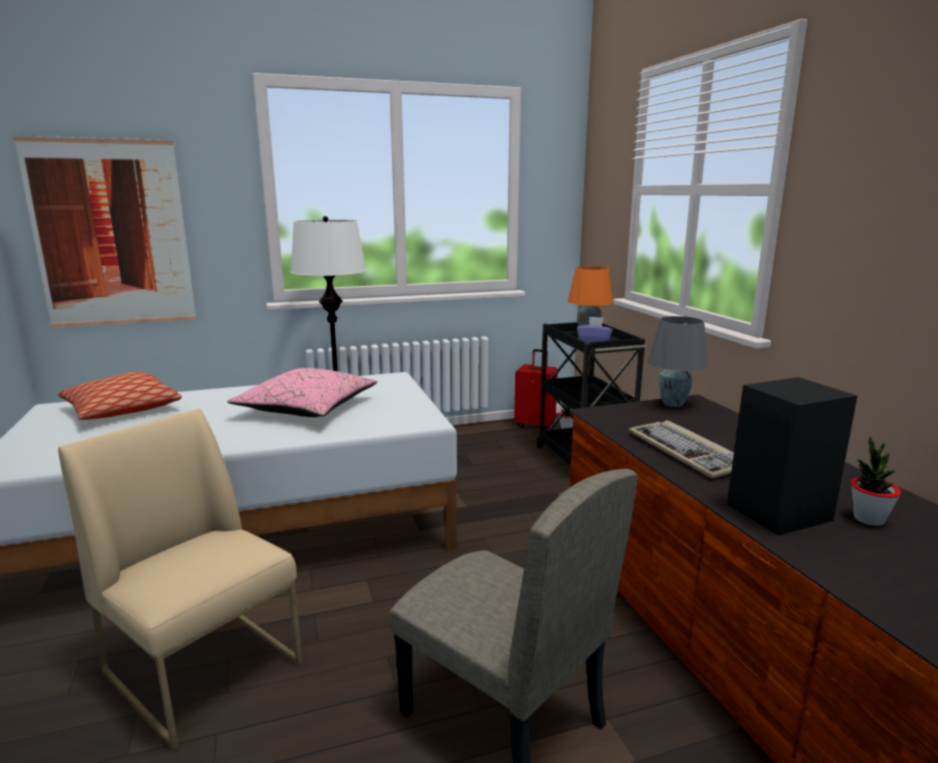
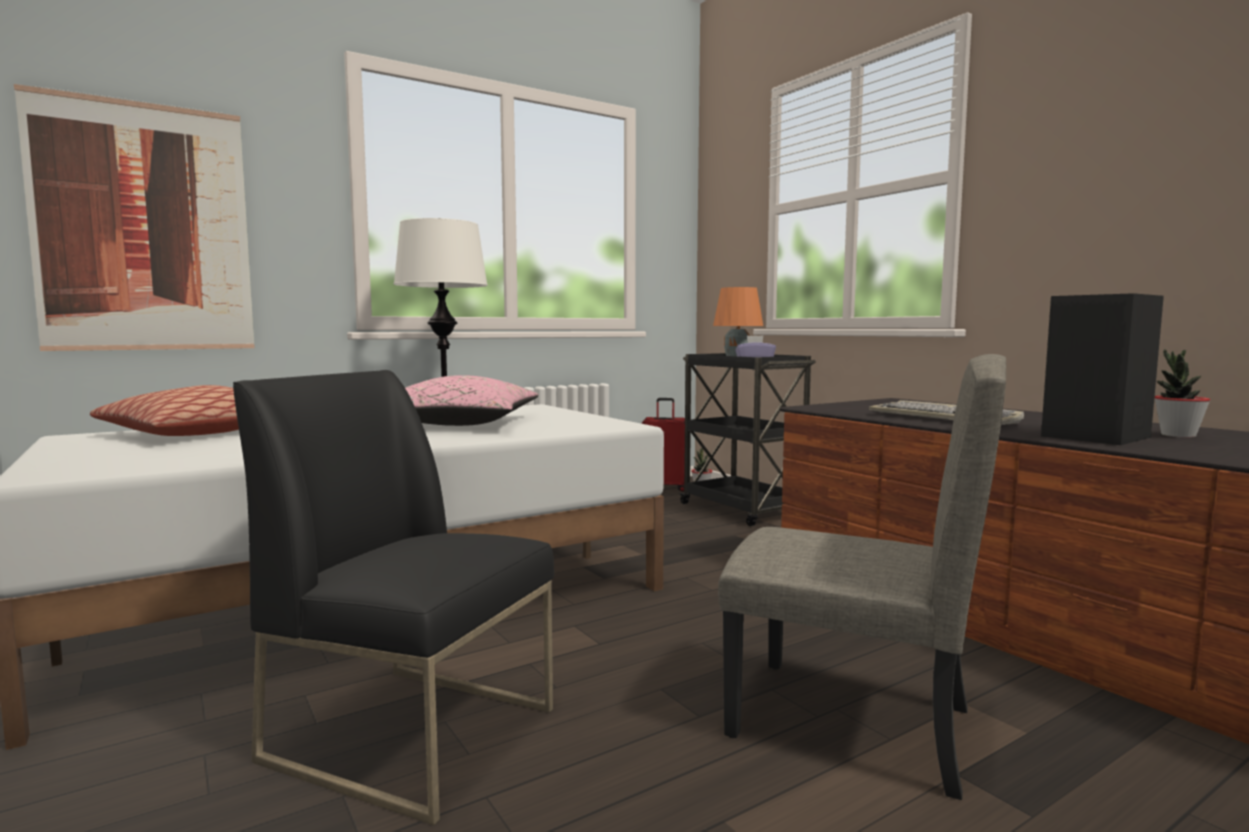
camera: 15 degrees left, 10 degrees down
beige chair [58,409,302,751] -> black chair [233,370,554,825]
grey table lamp [648,316,708,407] -> none

